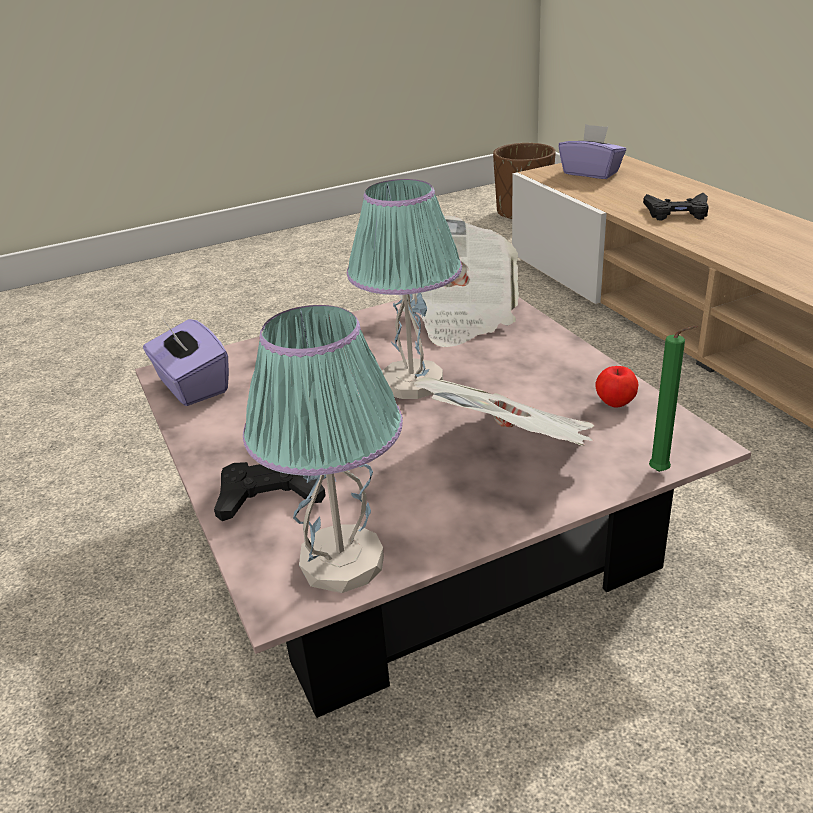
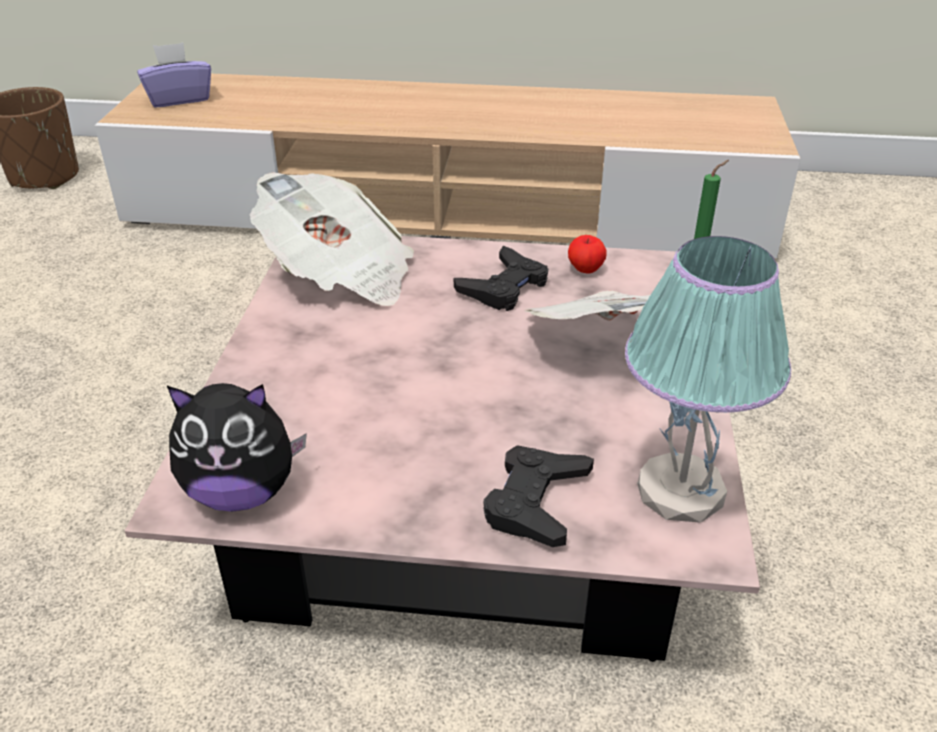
camera: 60 degrees left, 5 degrees up
purple tissue box [143,319,229,406] -> plush toy [167,383,307,512]
table lamp [347,179,462,399] -> none
black game controller [643,193,709,221] -> black game controller moved to [454,246,548,311]

